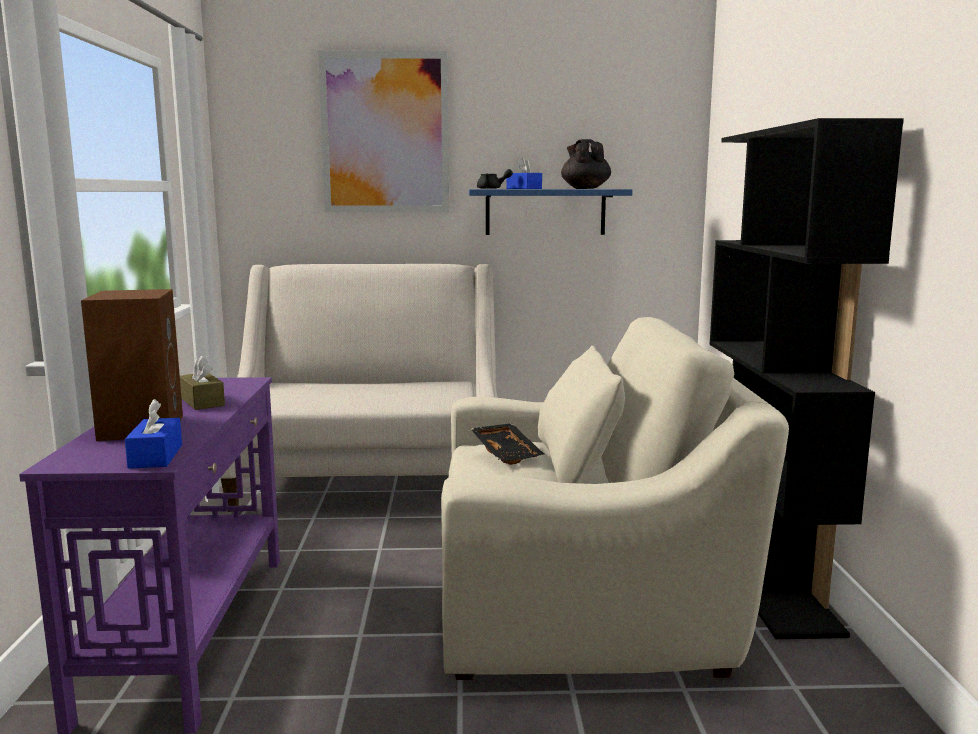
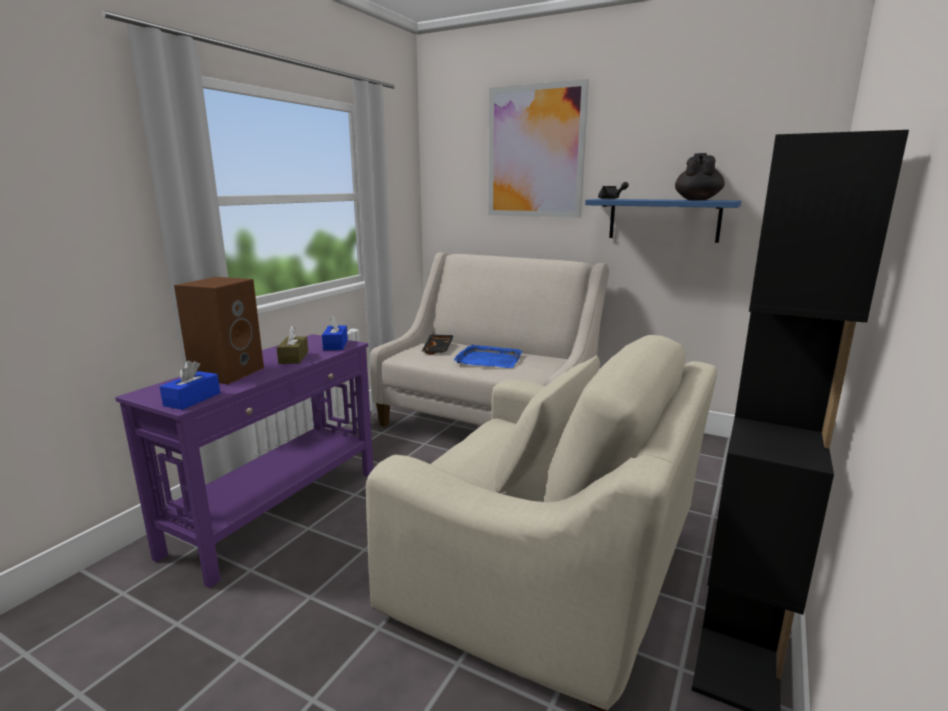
camera: 30 degrees right, 5 degrees up
black tray [471,423,544,465] -> black tray moved to [422,335,454,355]
blue tissue box [506,158,542,189] -> blue tissue box moved to [322,315,348,350]
none -> blue tray [454,344,522,368]

